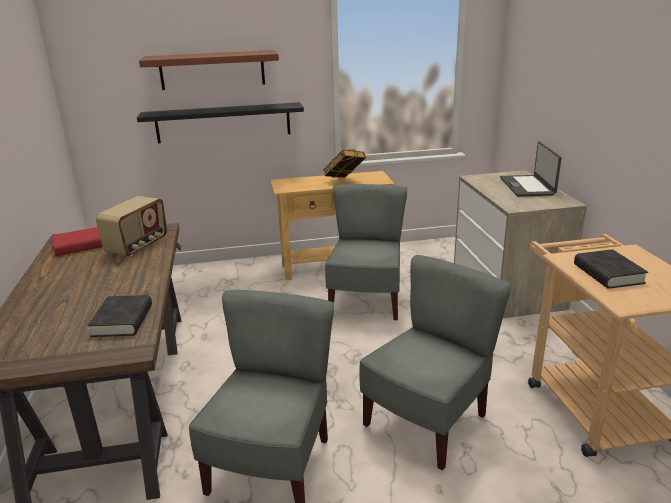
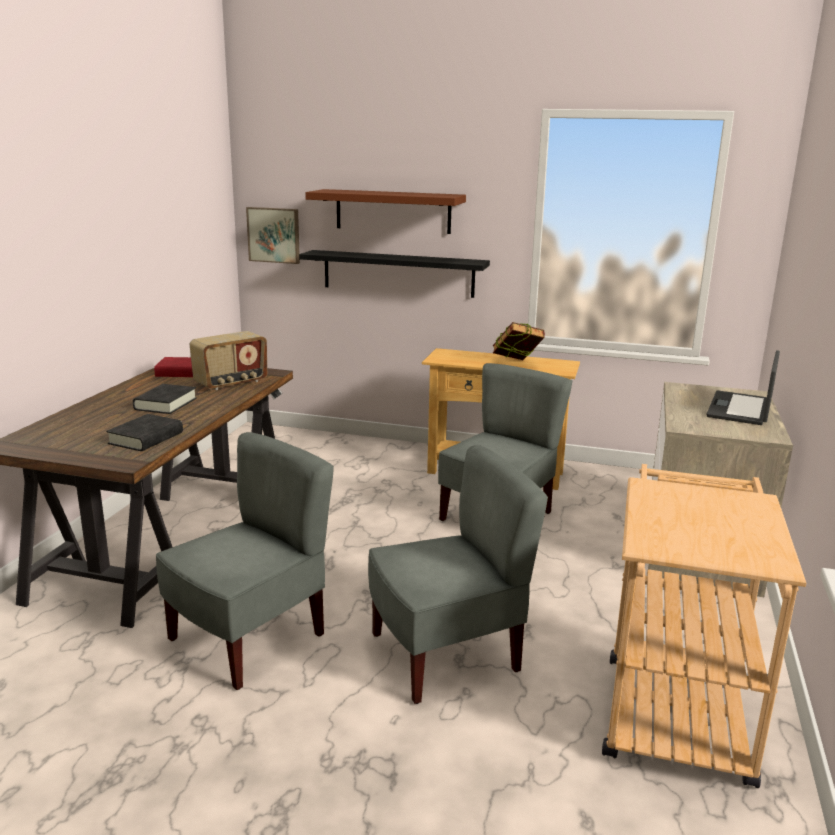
camera: 25 degrees right, 5 degrees down
black book [574,249,648,289] -> black book moved to [133,384,197,414]
none -> picture [246,207,300,264]

